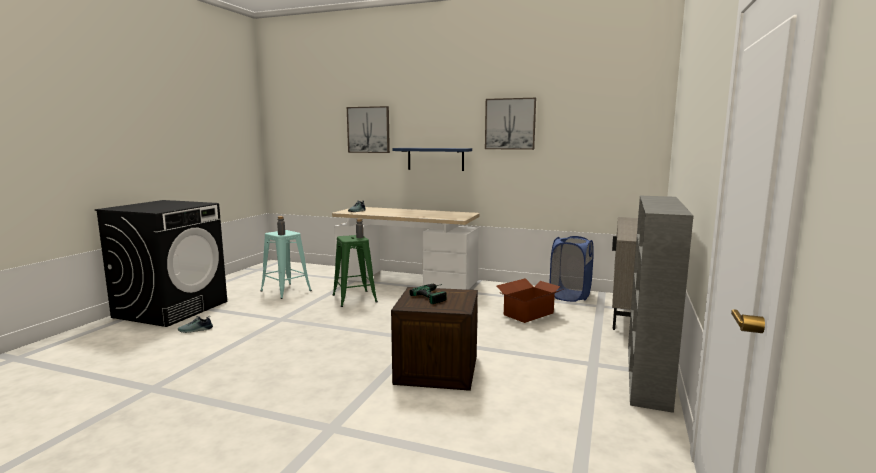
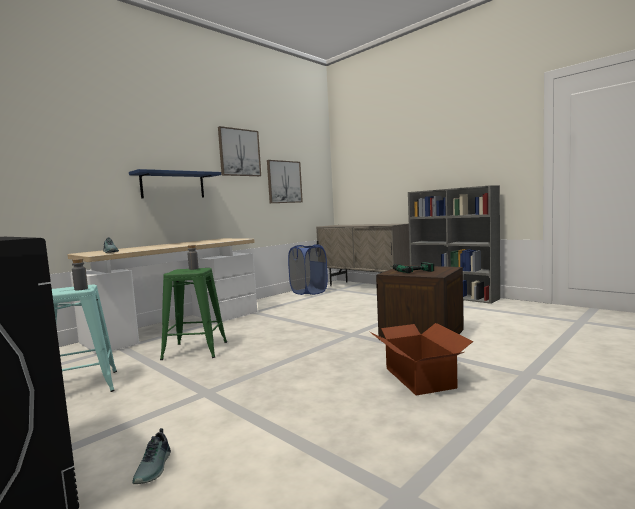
camera: 65 degrees left, 5 degrees down
picture [347,106,390,153] -> picture moved to [267,160,303,203]
cardboard box [497,278,564,323] -> cardboard box moved to [370,323,473,396]

